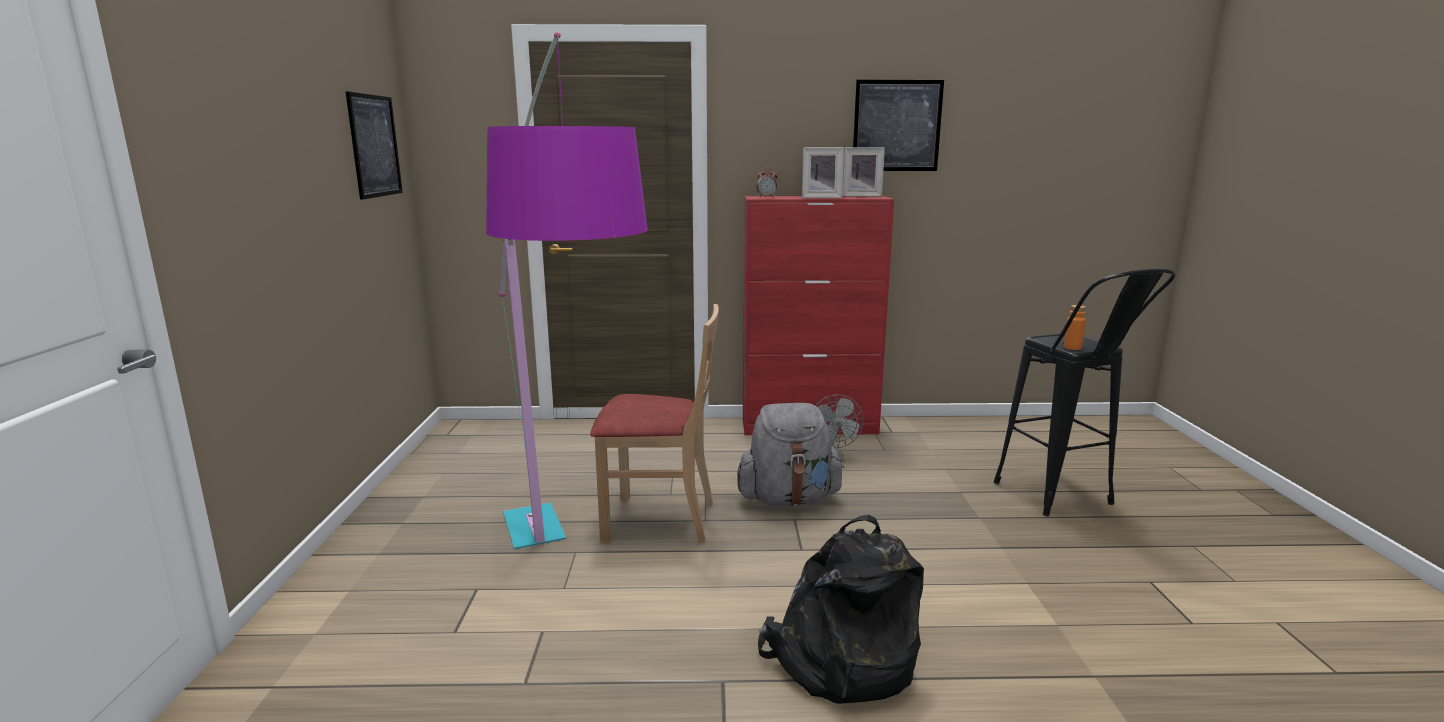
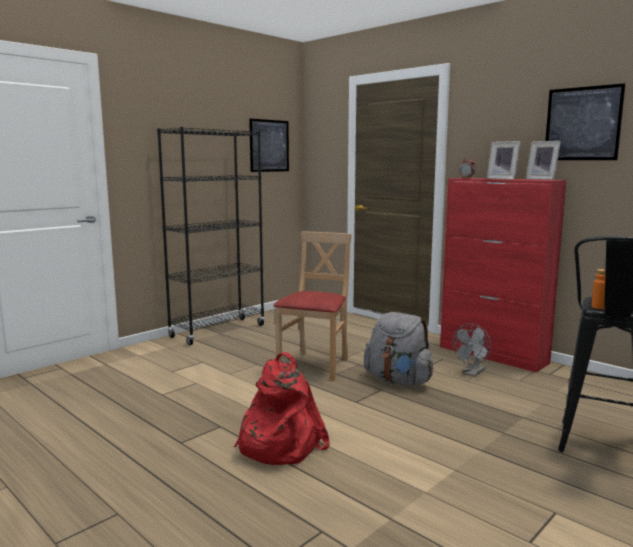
camera: 45 degrees right, 5 degrees down
floor lamp [486,32,648,549] -> none
beige chair [590,304,719,543] -> beige chair turned 120 degrees counterclockwise [273,231,352,381]
black backpack [758,515,924,704] -> red backpack [234,352,330,465]
none -> black bookcase [157,127,265,345]

